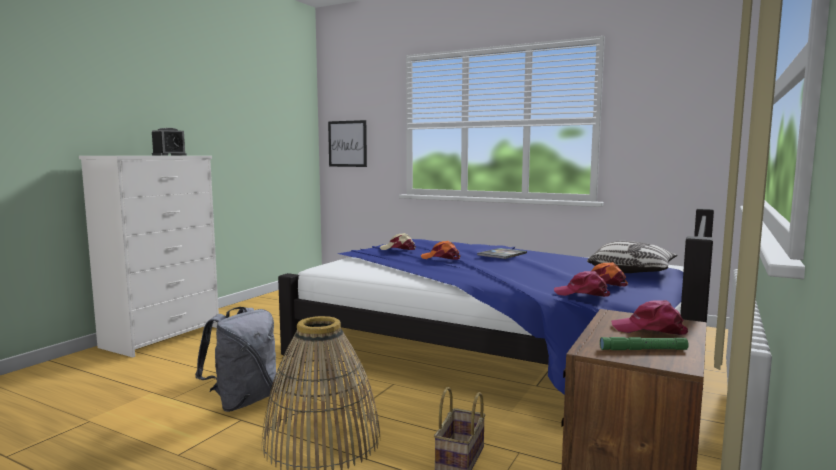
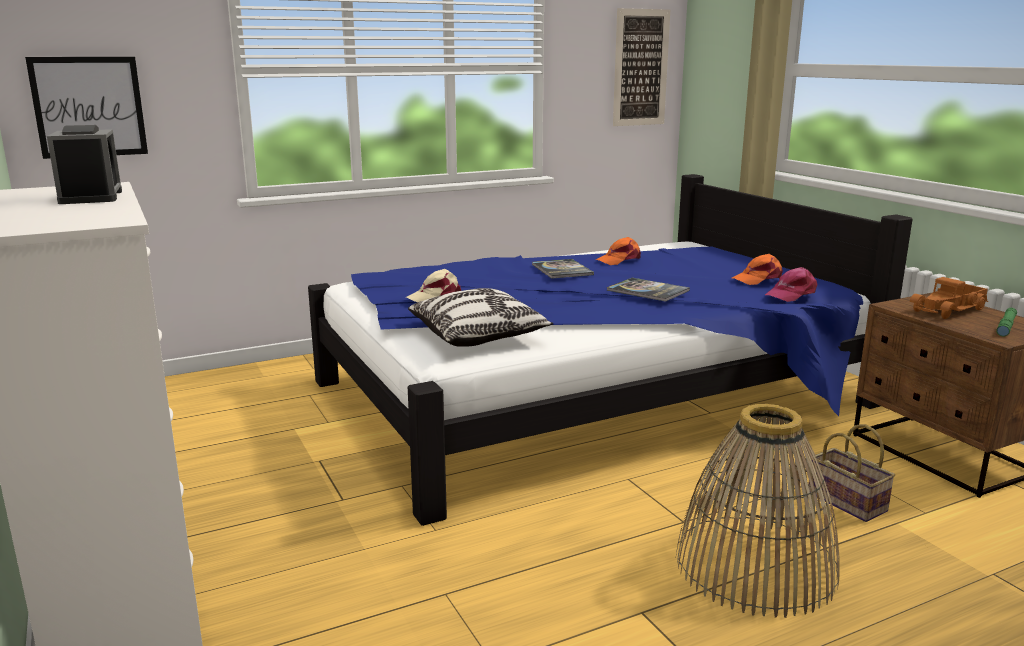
camera: 55 degrees left, 10 degrees up
grey backpack [195,307,277,412] -> none
orange cap [421,241,461,260] -> orange cap moved to [596,237,641,265]
pillow [587,241,678,273] -> pillow moved to [408,288,553,347]
pink cap [611,300,688,335] -> toy truck [910,277,988,319]
none -> book [607,278,690,302]
none -> picture [613,8,670,126]

